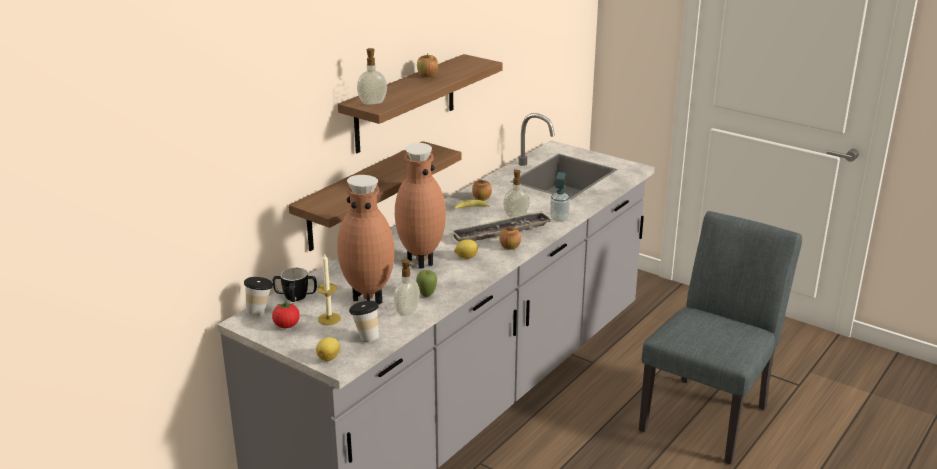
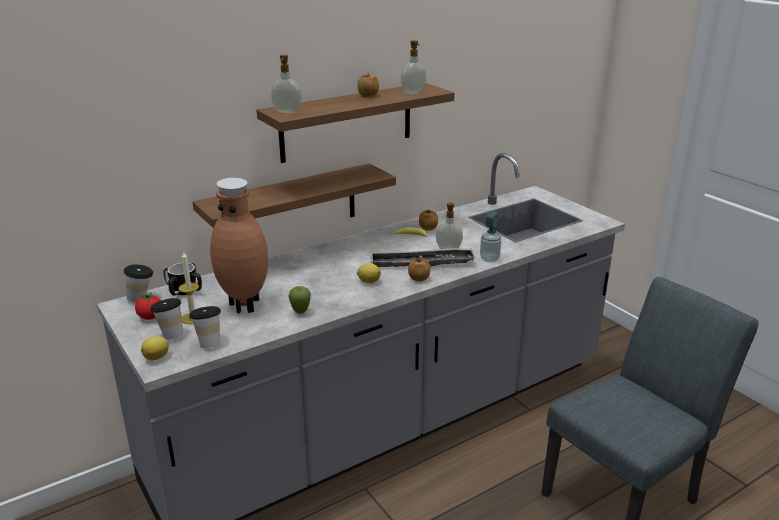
camera: 20 degrees right, 0 degrees up
soap dispenser [394,259,420,316] -> soap dispenser moved to [401,40,426,95]
brown vase [395,143,446,268] -> none
none -> cup [150,298,183,340]

